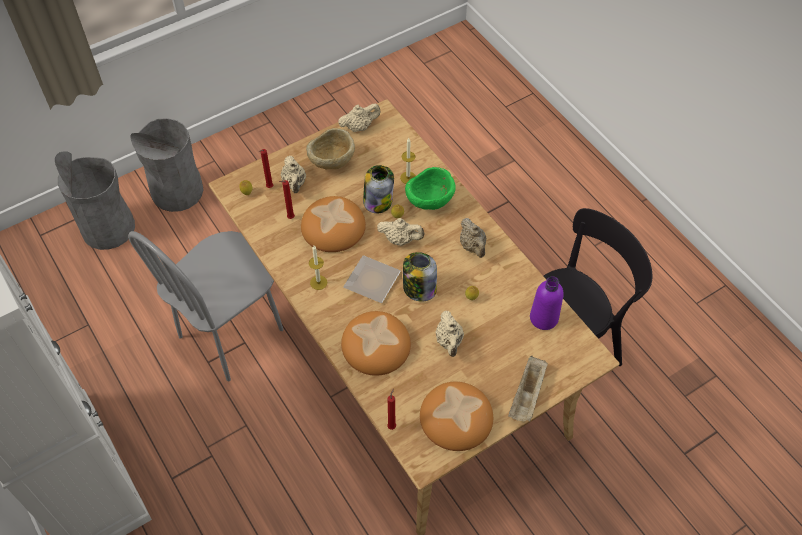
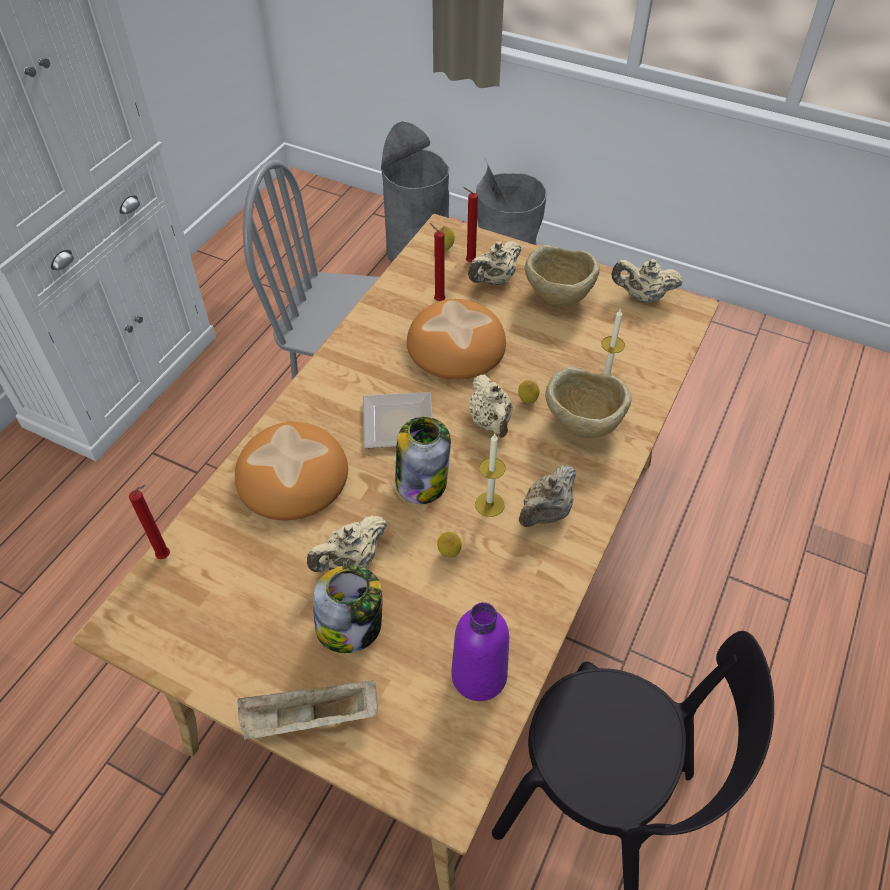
camera: 60 degrees right, 5 degrees down
candle [309,246,327,290] -> candle moved to [475,433,506,517]
beige teapot [338,103,380,132] -> beige teapot turned 150 degrees clockwise [611,259,683,303]
jar [363,165,394,214] -> jar moved to [313,565,383,653]
green bowl [405,167,456,210] -> beige bowl [545,367,632,438]
bread [420,382,493,451] -> none

